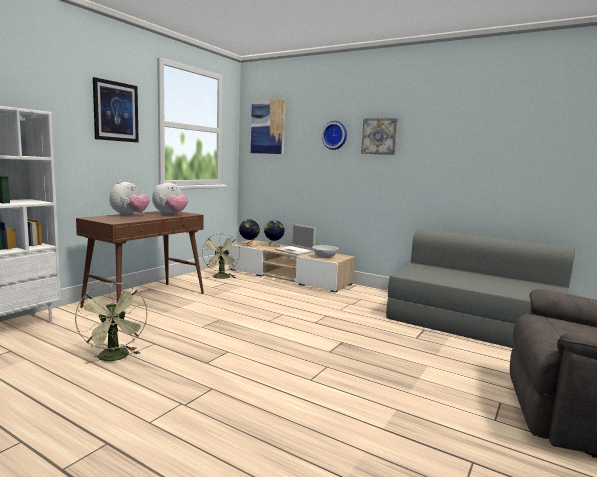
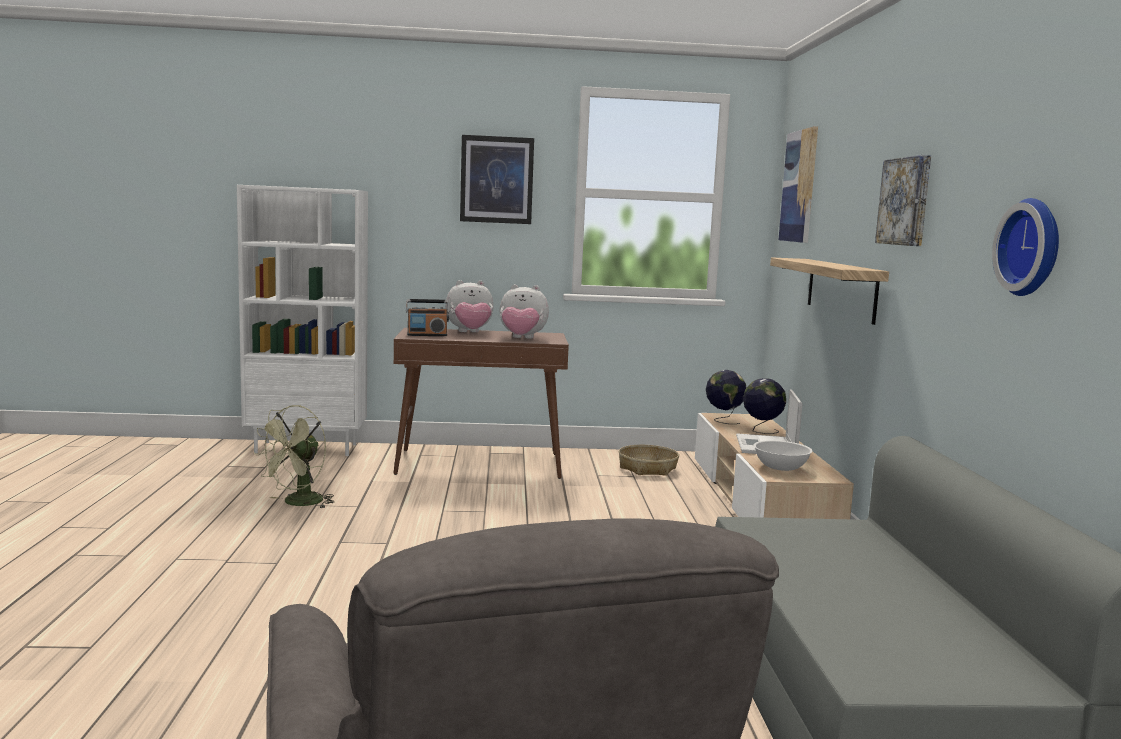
camera: 55 degrees right, 0 degrees up
green fan [201,233,240,279] -> basket [619,445,679,476]
wall clock [322,121,347,150] -> wall clock moved to [992,198,1059,296]
none -> radio [406,299,449,336]
none -> shelf [770,257,889,325]

